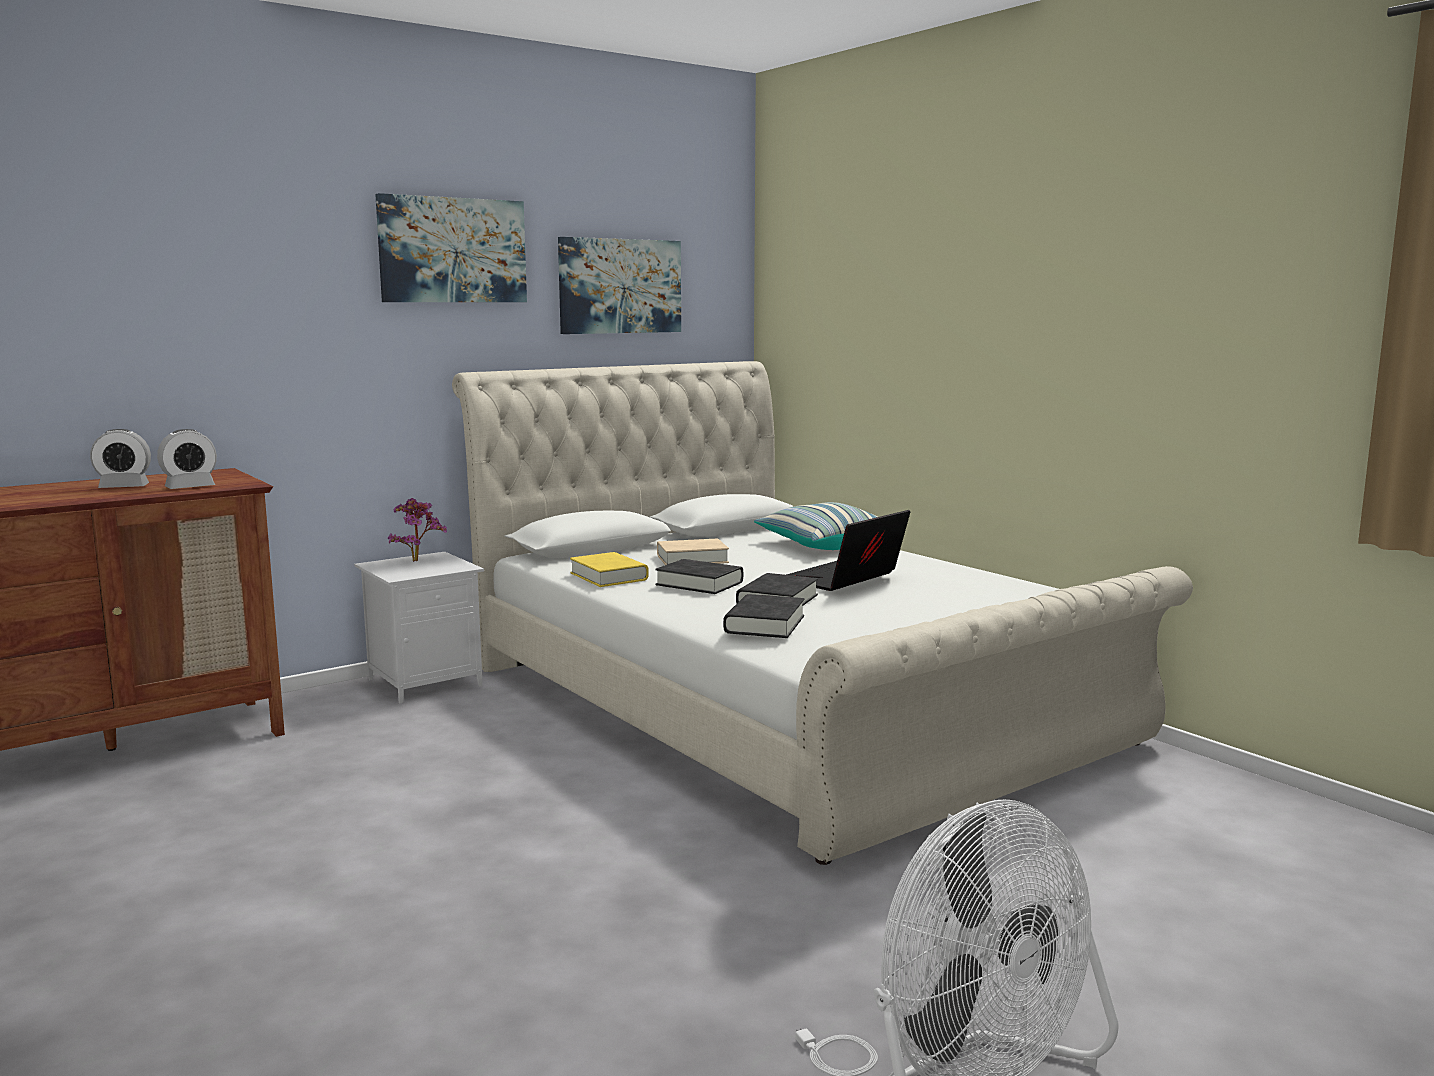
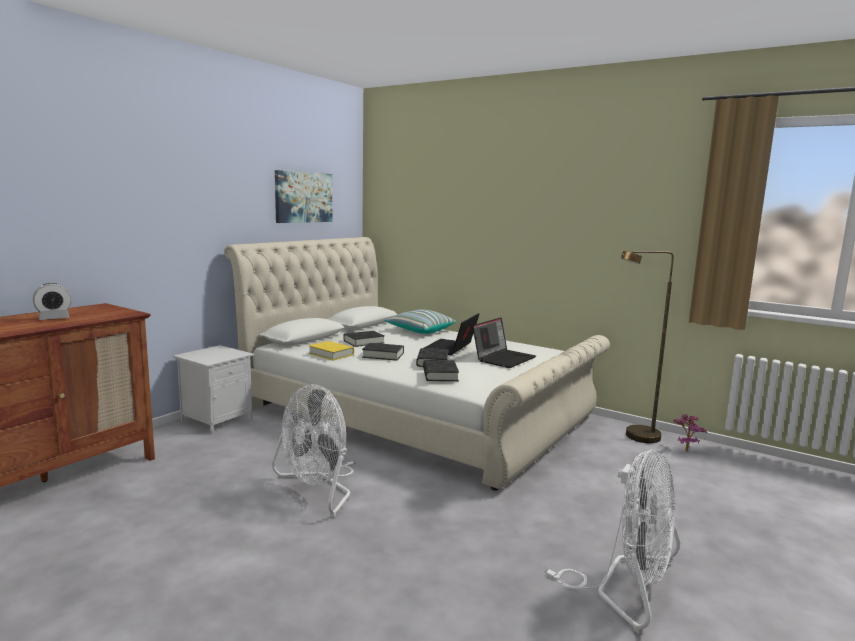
camera: 20 degrees left, 0 degrees up
alarm clock [157,429,217,489] -> none
picture [375,193,527,302] -> none
potted plant [388,498,447,562] -> potted plant moved to [673,414,707,452]
beige book [657,538,729,565] -> black book [344,331,384,347]
none -> white fan [271,384,355,518]
none -> laptop [472,317,536,368]
none -> brown floor lamp [621,251,674,443]

